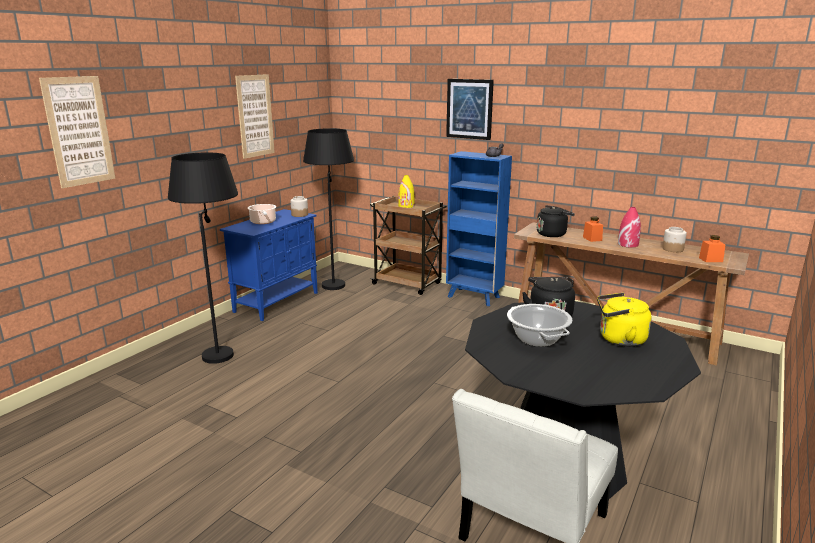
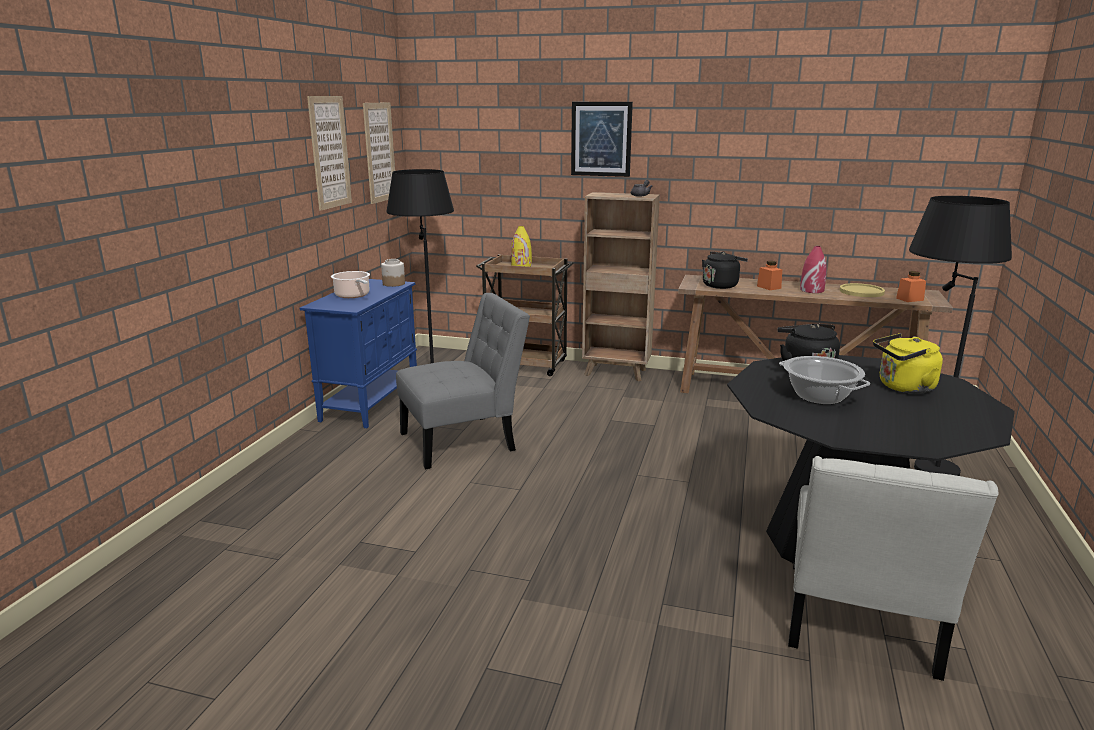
camera: 15 degrees left, 0 degrees up
picture [39,76,116,188] -> picture moved to [363,102,395,204]
black floor lamp [168,152,238,364] -> black floor lamp moved to [909,196,1012,476]
blue bookcase [446,151,512,306] -> brown bookcase [582,192,660,381]
jar [662,227,687,252] -> yellow plate [840,283,885,297]
none -> grey chair [396,293,530,469]

